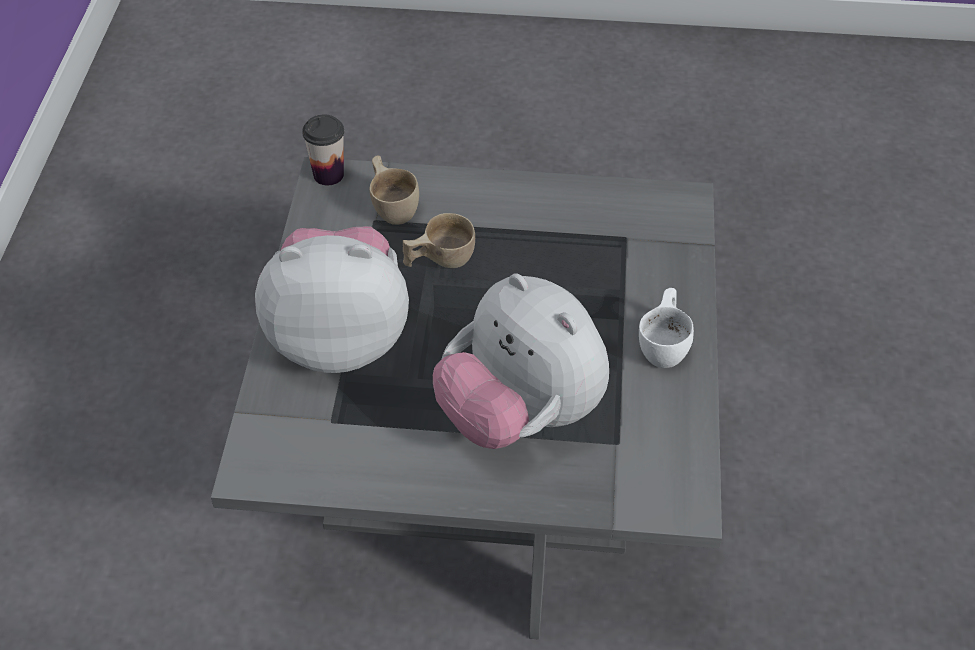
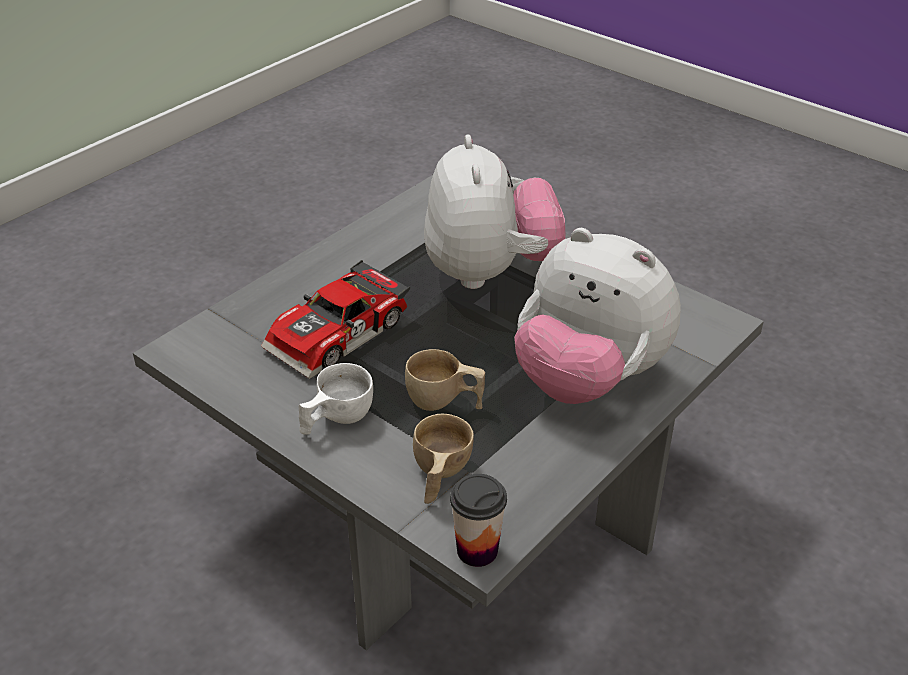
camera: 145 degrees left, 10 degrees down
white cup [639,288,694,368] -> white cup moved to [299,363,373,434]
none -> toy car [261,260,410,379]

